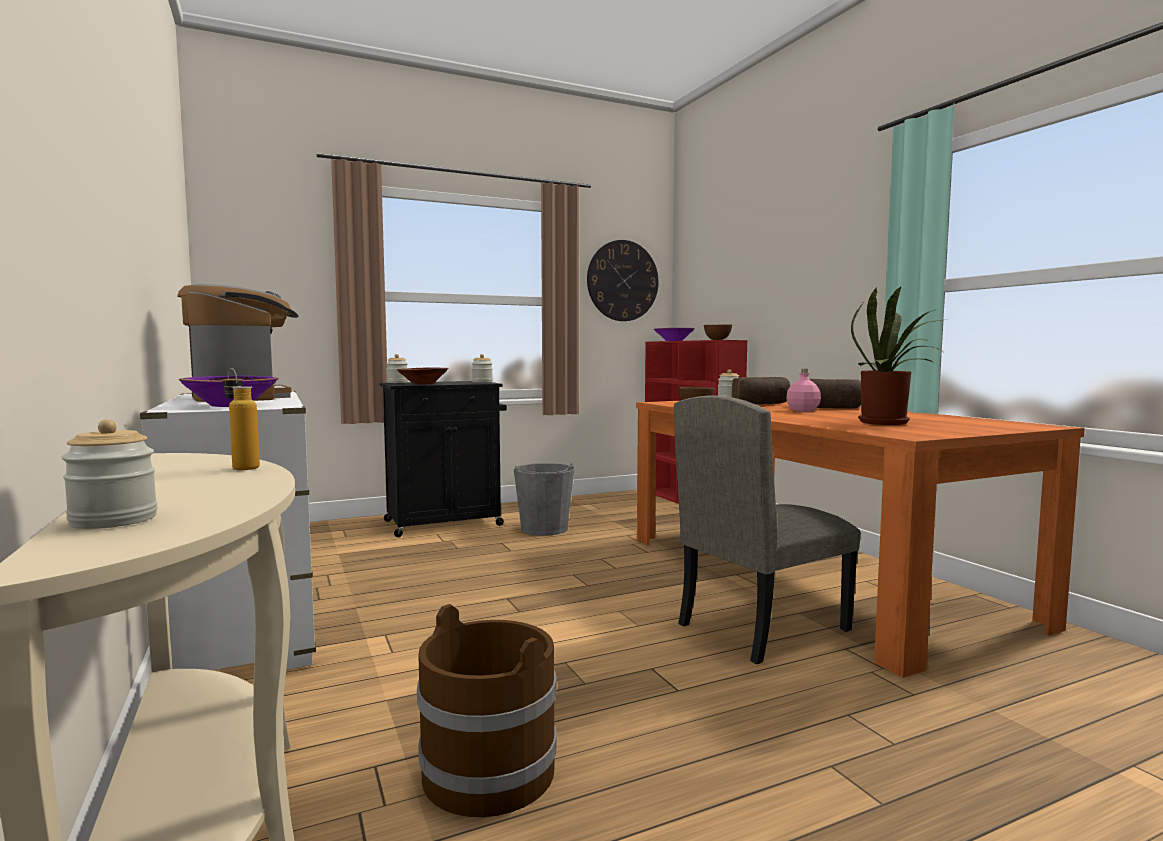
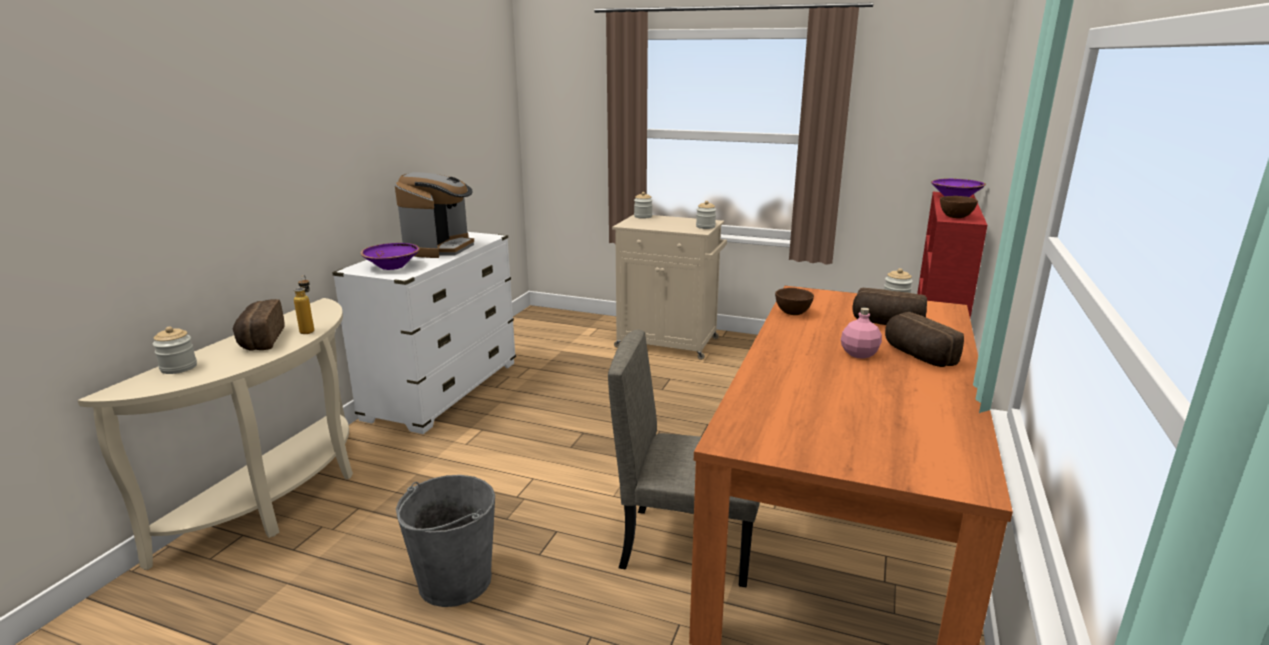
camera: 45 degrees right, 15 degrees up
black cabinet [379,381,507,537] -> beige cabinet [612,215,727,360]
brown bowl [396,368,449,385] -> none
brown bucket [417,604,557,817] -> none
grey bucket [514,463,574,536] -> grey bucket moved to [396,475,495,607]
wall clock [587,240,659,321] -> none
potted plant [851,287,949,425] -> none
none -> bread [233,299,285,350]

